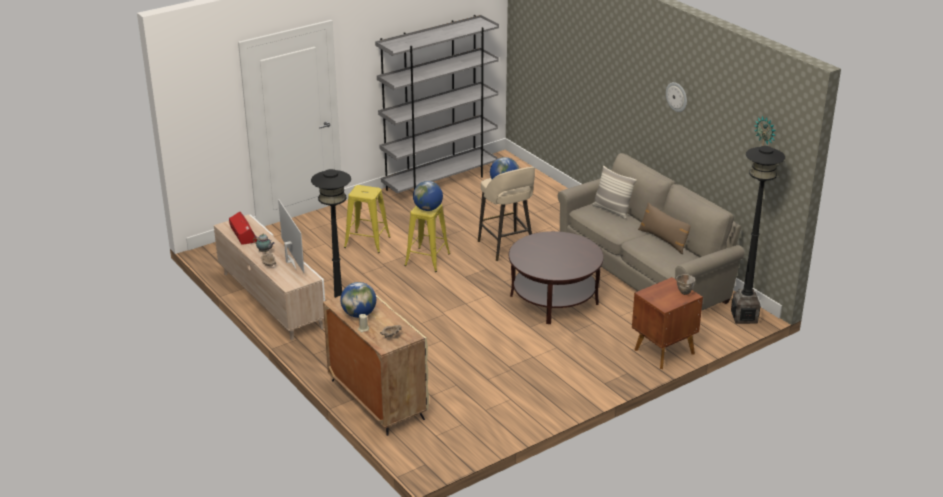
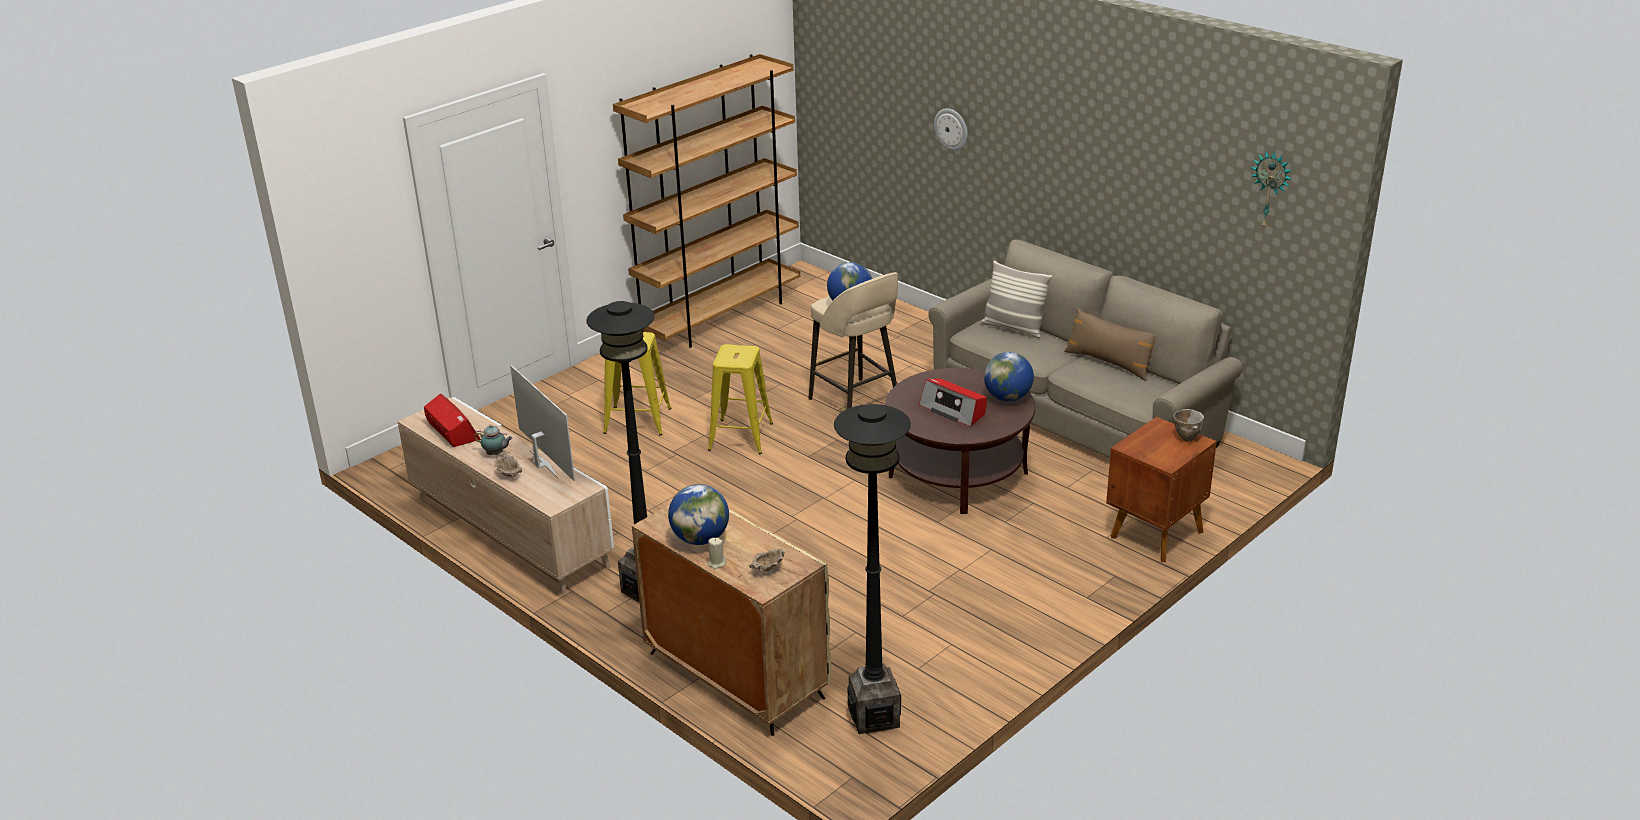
camera: 10 degrees left, 0 degrees up
grey bookcase [375,15,499,193] -> brown bookcase [613,54,800,348]
globe [413,181,443,211] -> globe moved to [984,352,1034,401]
wall clock [666,82,687,112] -> wall clock moved to [934,108,968,151]
black floor lamp [731,146,785,324] -> black floor lamp moved to [834,404,911,734]
none -> radio [919,379,987,427]

